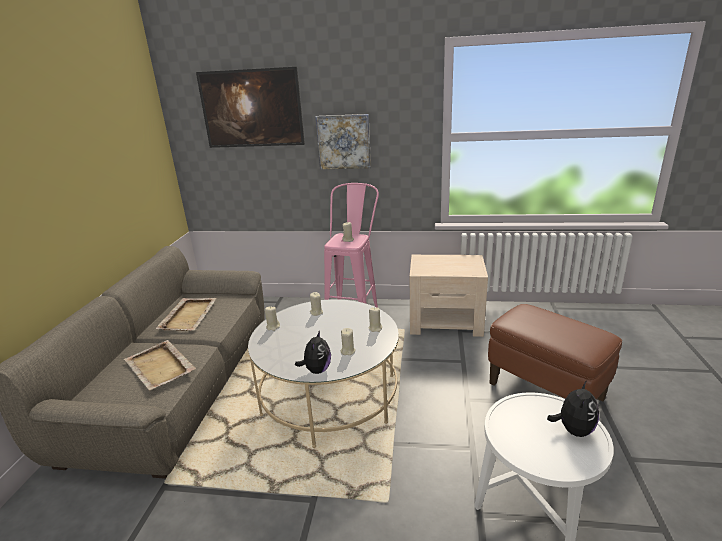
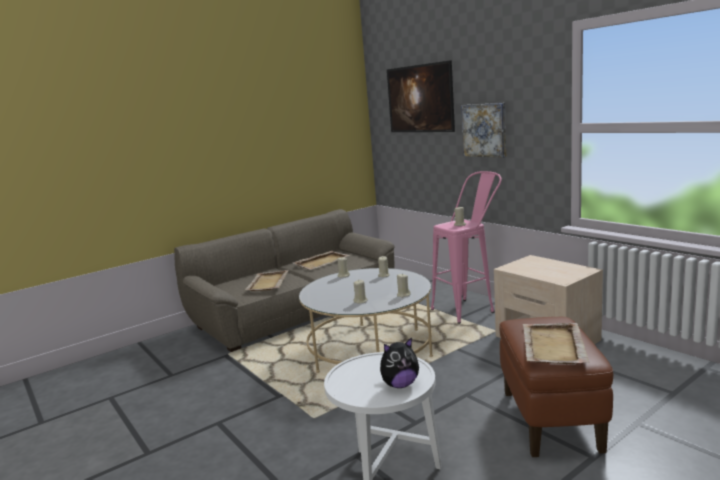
camera: 45 degrees right, 10 degrees down
plush toy [295,330,331,374] -> none
none -> beige tray [522,323,590,364]

